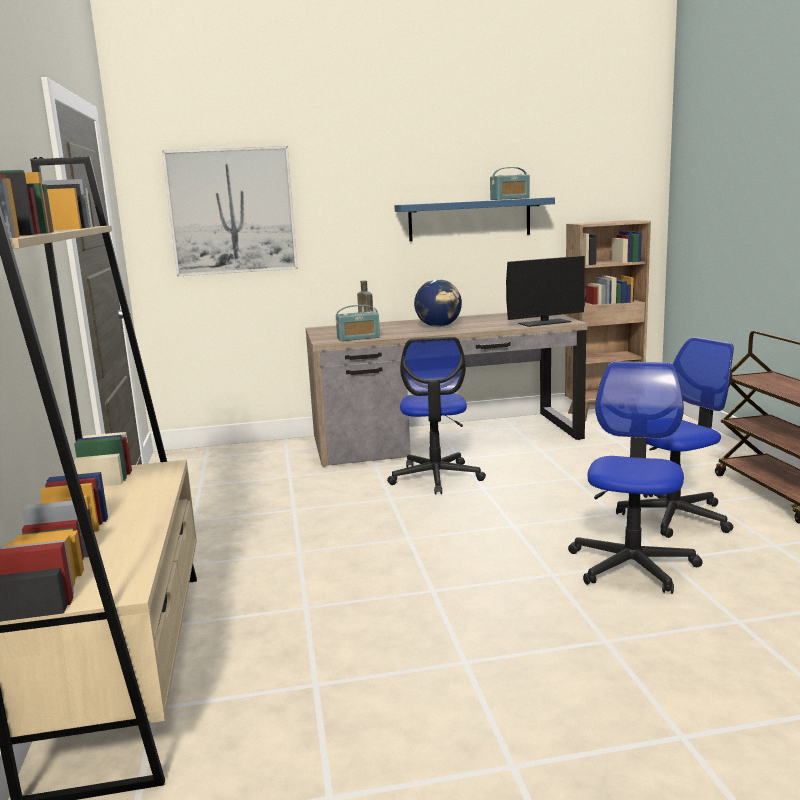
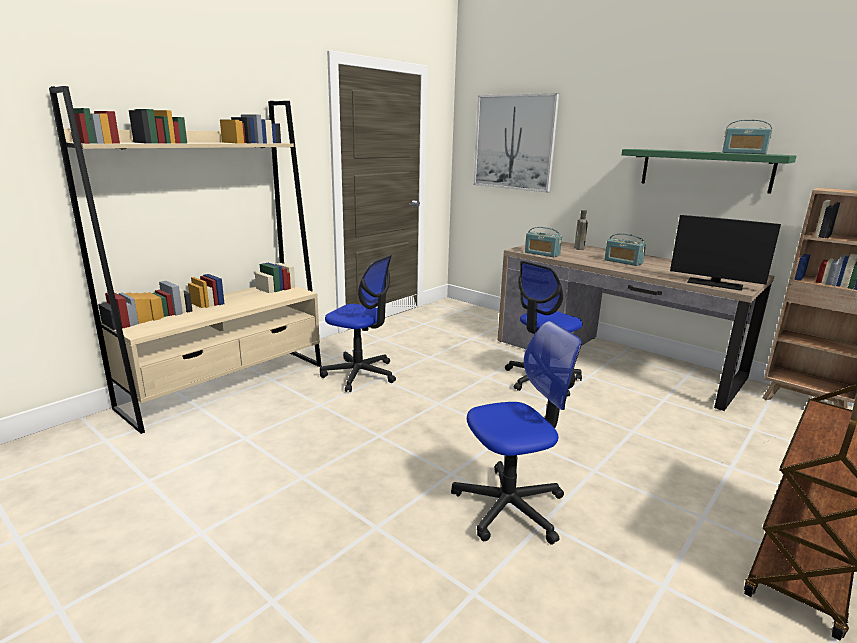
camera: 50 degrees right, 5 degrees up
blue shelf [394,197,555,242] -> green shelf [622,149,796,194]
globe [414,279,462,327] -> radio [604,233,646,266]
office chair [616,337,734,538] -> office chair moved to [320,255,396,392]

